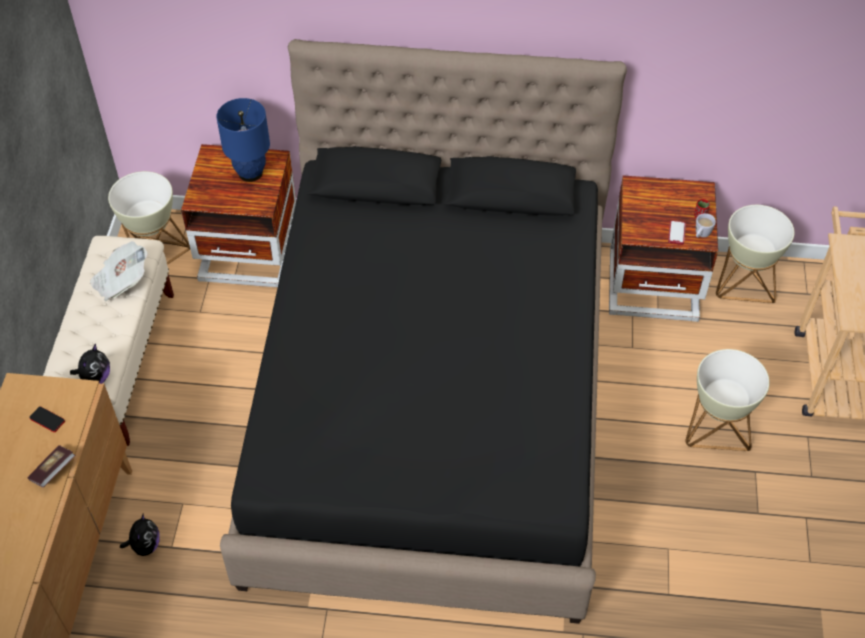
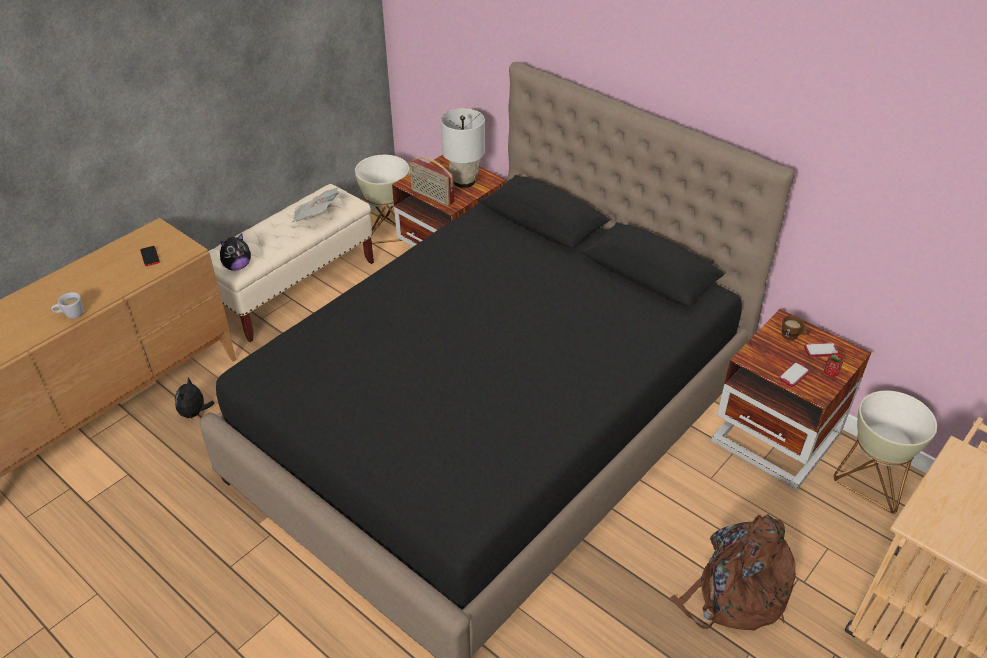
camera: 35 degrees right, 10 degrees down
book [27,445,76,487] -> none
plush toy [120,514,160,556] -> plush toy turned 150 degrees clockwise [175,377,214,420]
blue table lamp [216,98,270,182] -> white table lamp [441,108,485,188]
planter [685,349,770,451] -> brown backpack [670,514,796,631]
white mug [696,213,716,238] -> white mug moved to [51,292,83,319]
none -> radio [410,157,454,206]
none -> brown mug [782,315,811,341]
none -> phone [804,343,839,357]

